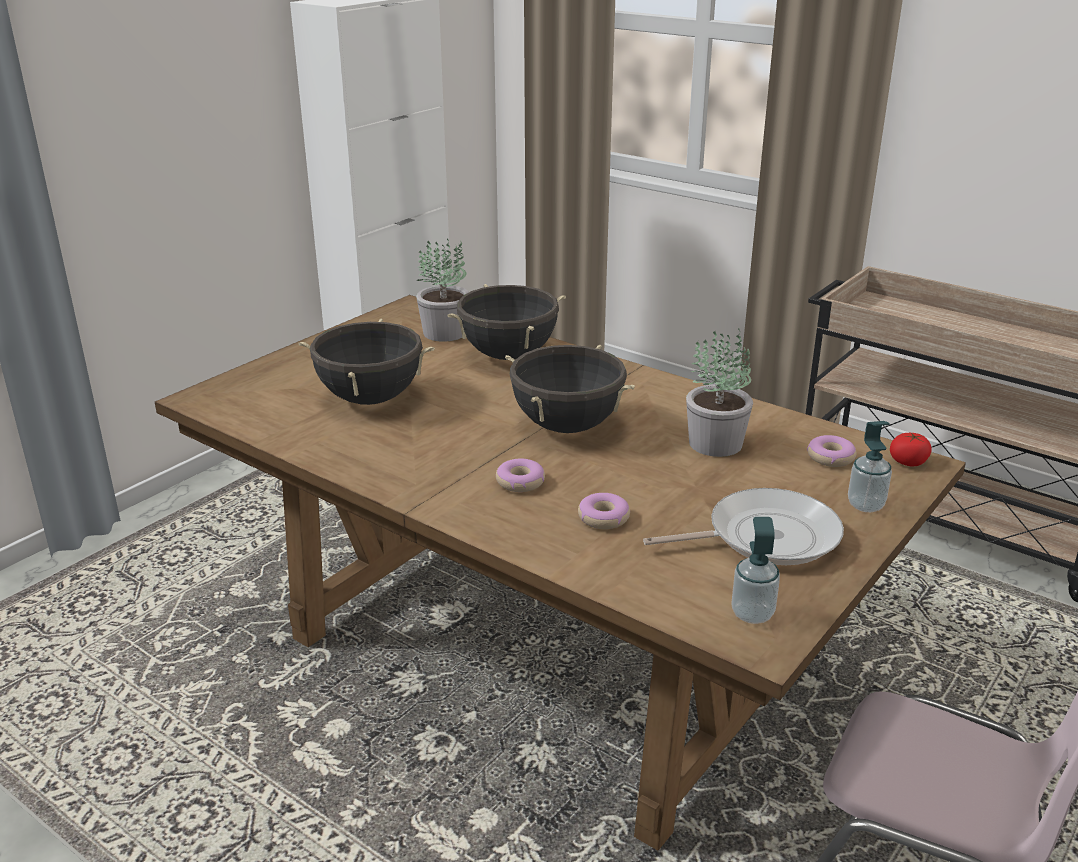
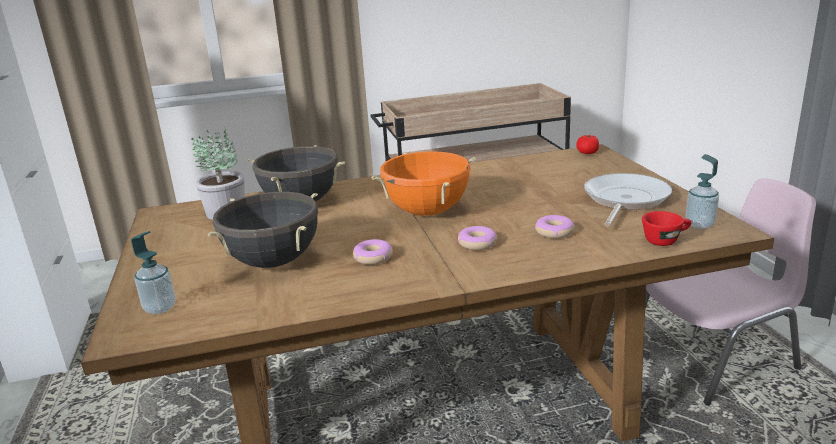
camera: 50 degrees left, 5 degrees down
black cooking pot [505,345,635,433] -> orange cooking pot [371,151,476,216]
potted plant [686,328,753,457] -> none
donut [807,435,856,467] -> donut moved to [353,239,393,265]
soap dispenser [848,421,892,512] -> soap dispenser moved to [131,231,175,314]
none -> red cup [642,211,691,246]

